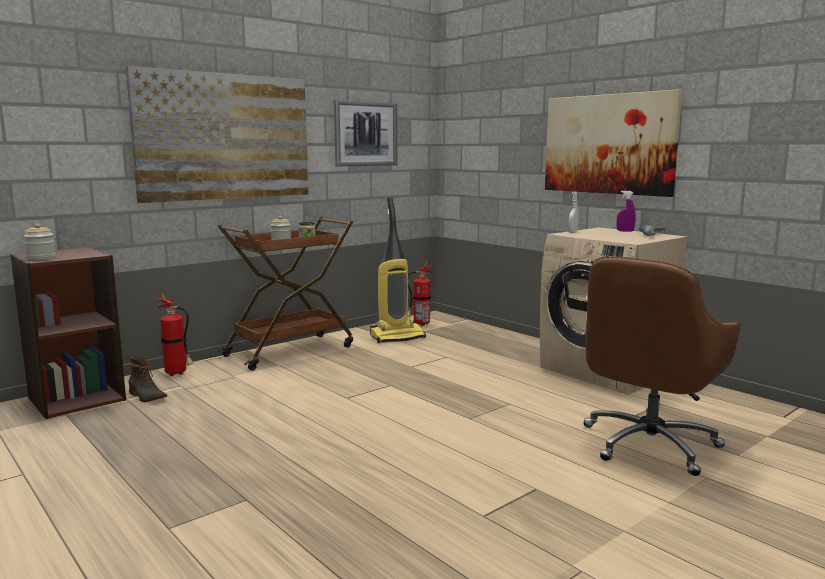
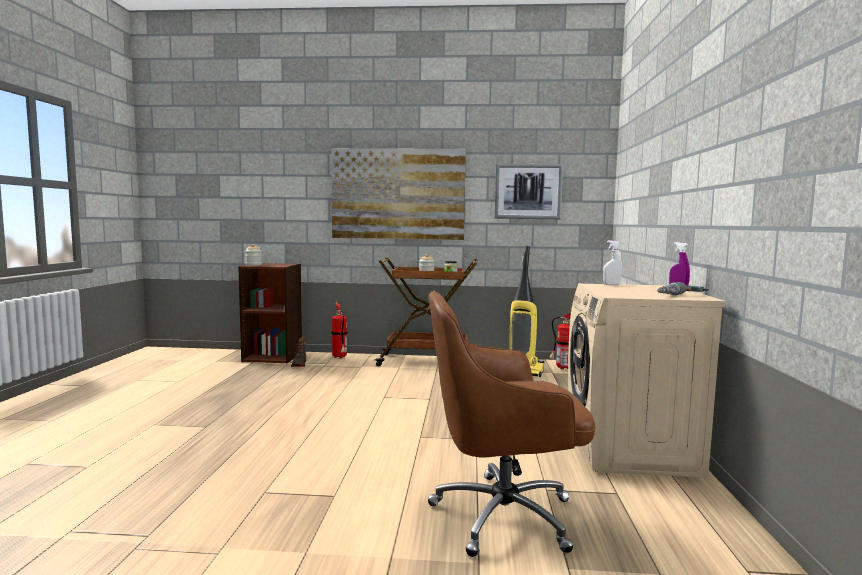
camera: 45 degrees right, 5 degrees down
picture [545,89,682,197] -> none

